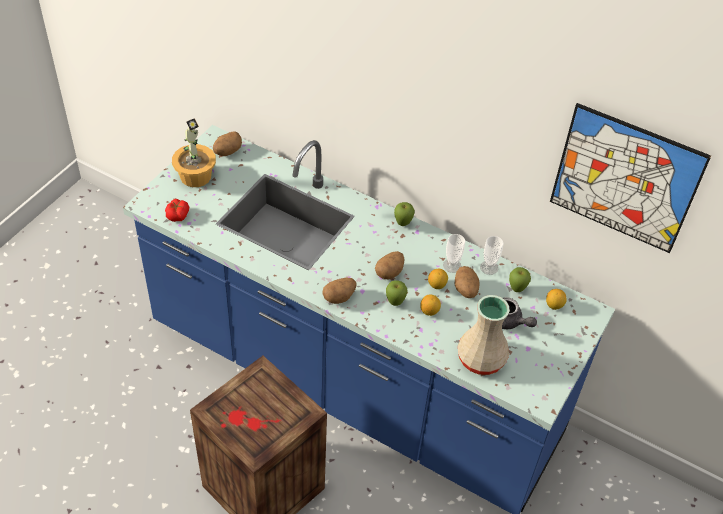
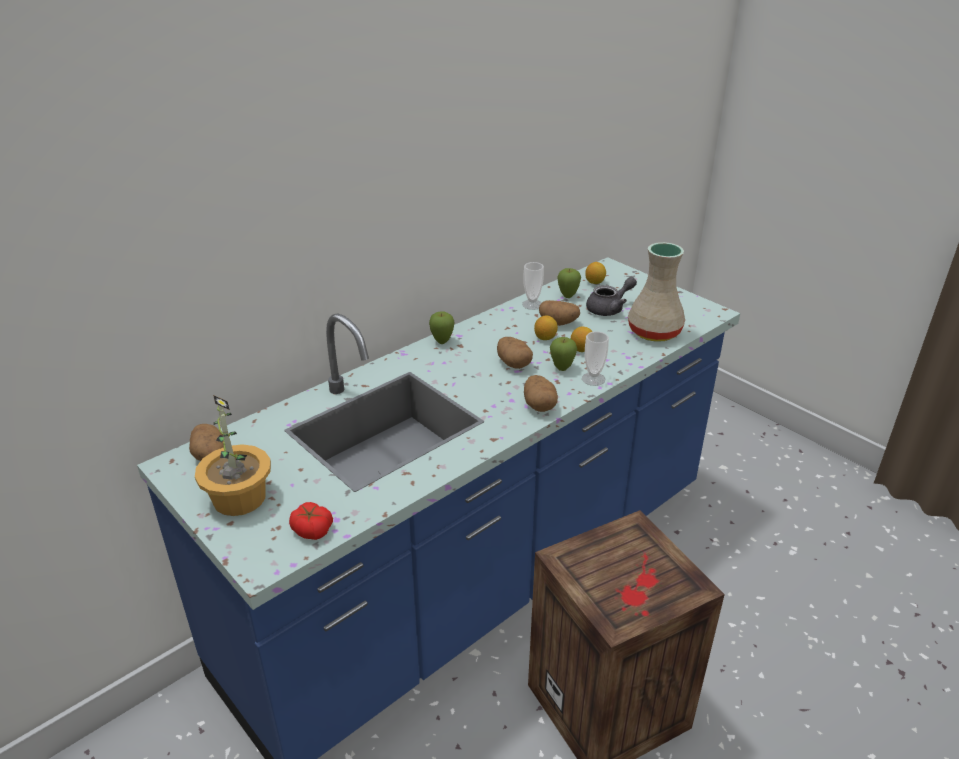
camera: 70 degrees left, 15 degrees down
cup [443,234,465,273] -> cup moved to [582,331,609,386]
picture [550,103,711,253] -> none

